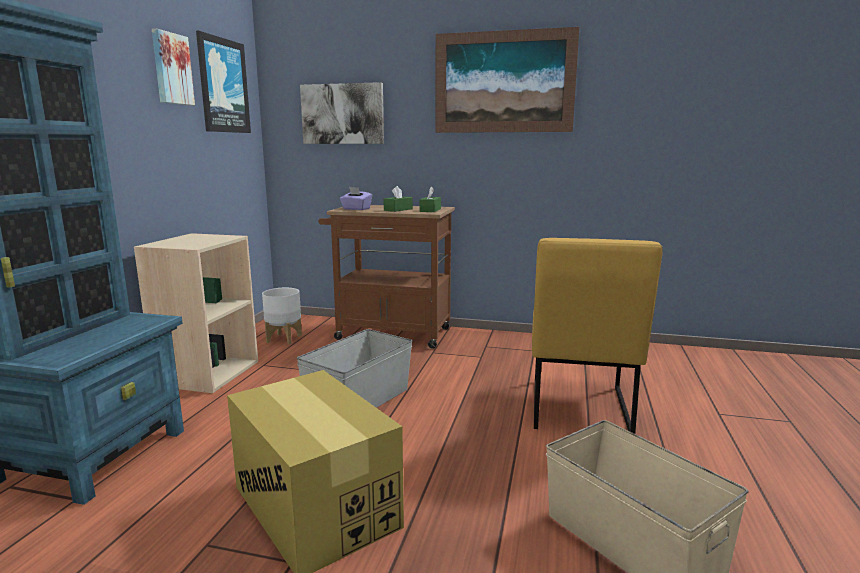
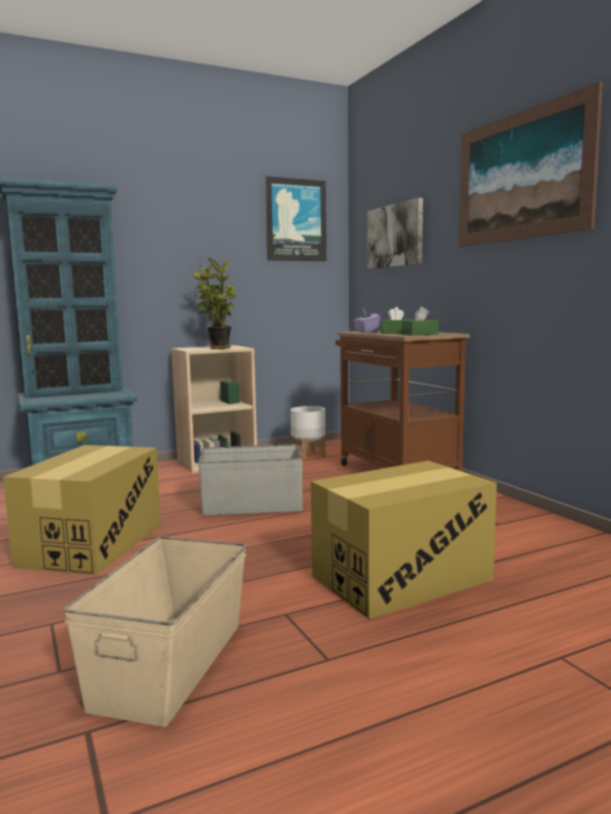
camera: 50 degrees right, 5 degrees down
picture [152,29,195,105] -> none
yellow chair [532,238,663,434] -> cardboard box [311,461,497,619]
none -> potted plant [192,258,236,349]

